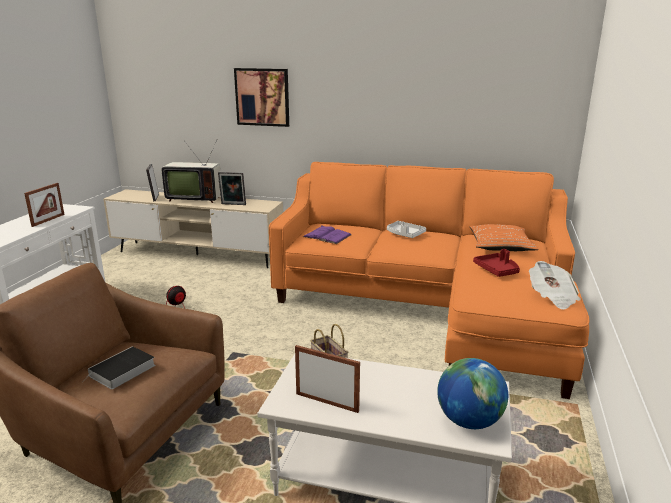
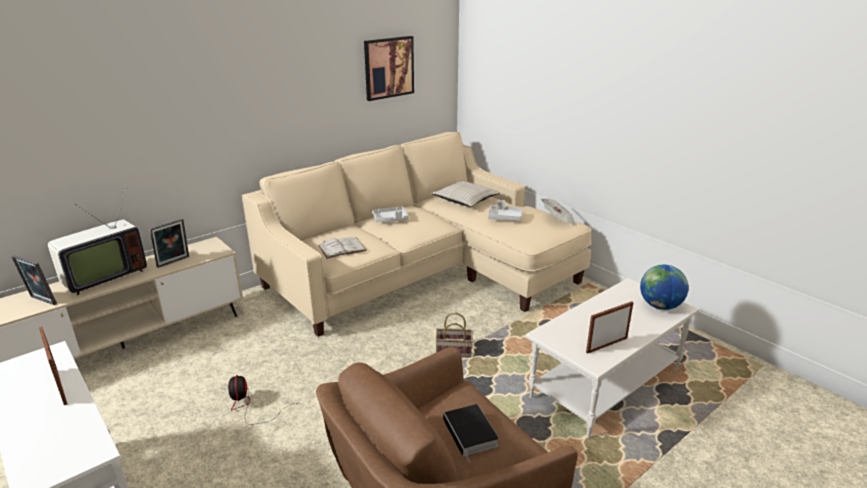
camera: 55 degrees left, 5 degrees up
picture [234,68,289,127] -> picture moved to [364,36,414,101]
orange sofa [269,162,589,399] -> beige sofa [242,132,591,337]
purple book [303,226,351,244] -> white book [318,237,367,259]
orange pillow [469,224,539,251] -> beige pillow [431,181,500,207]
red tray [473,249,520,277] -> grey tray [488,200,523,221]

